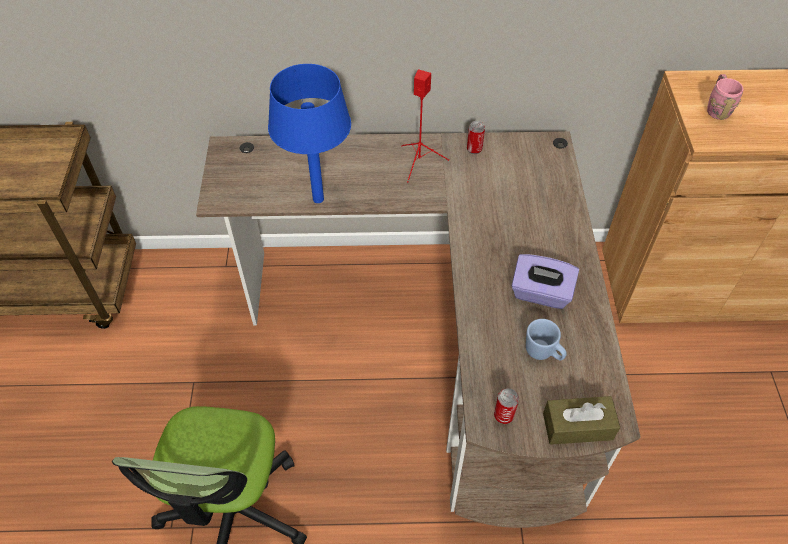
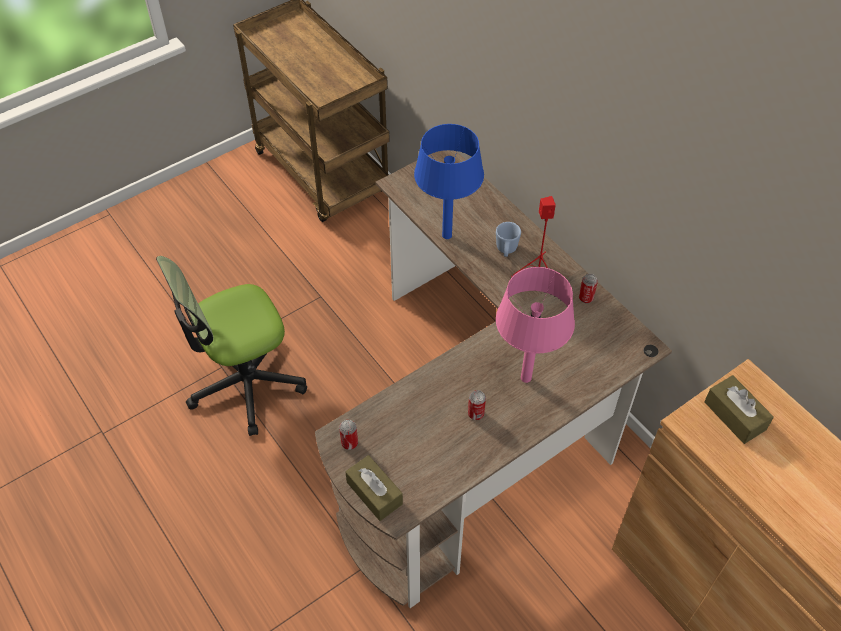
camera: 55 degrees right, 0 degrees up
purple tissue box [512,254,579,309] -> can [468,390,486,420]
blue mug [526,319,567,361] -> blue mug moved to [496,222,521,257]
pink mug [707,74,743,120] -> brown tissue box [704,375,774,444]
none -> pink table lamp [496,267,575,383]

